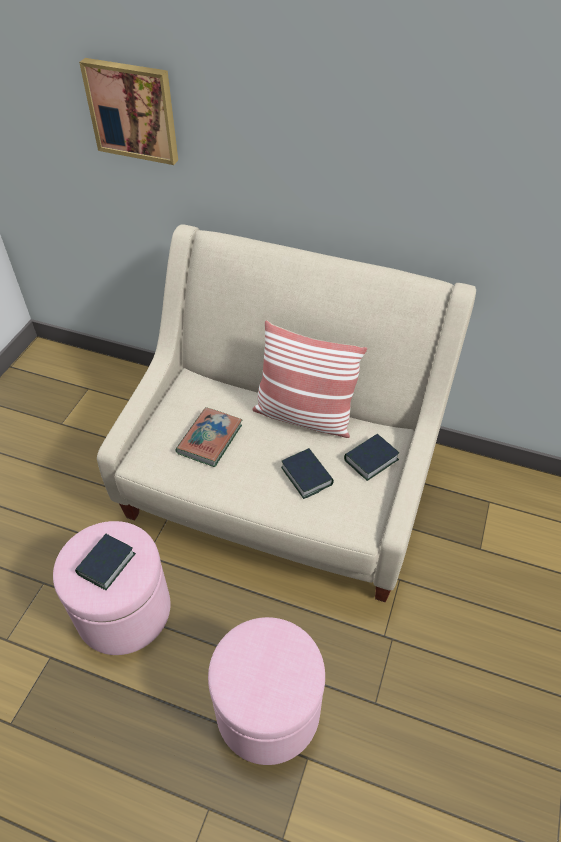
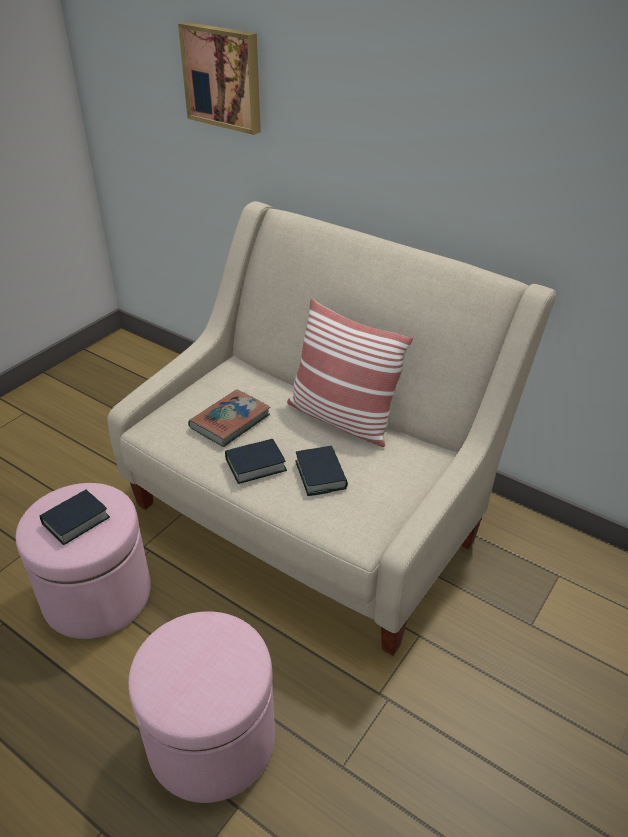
camera: 15 degrees right, 10 degrees down
book [344,434,399,481] -> book moved to [225,439,287,484]

